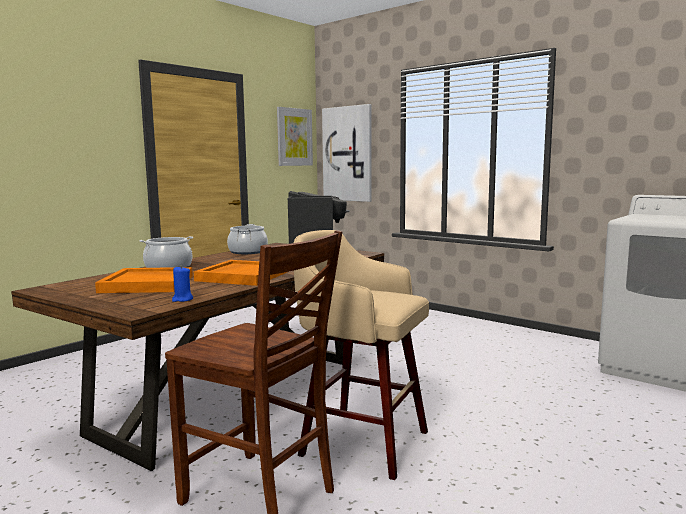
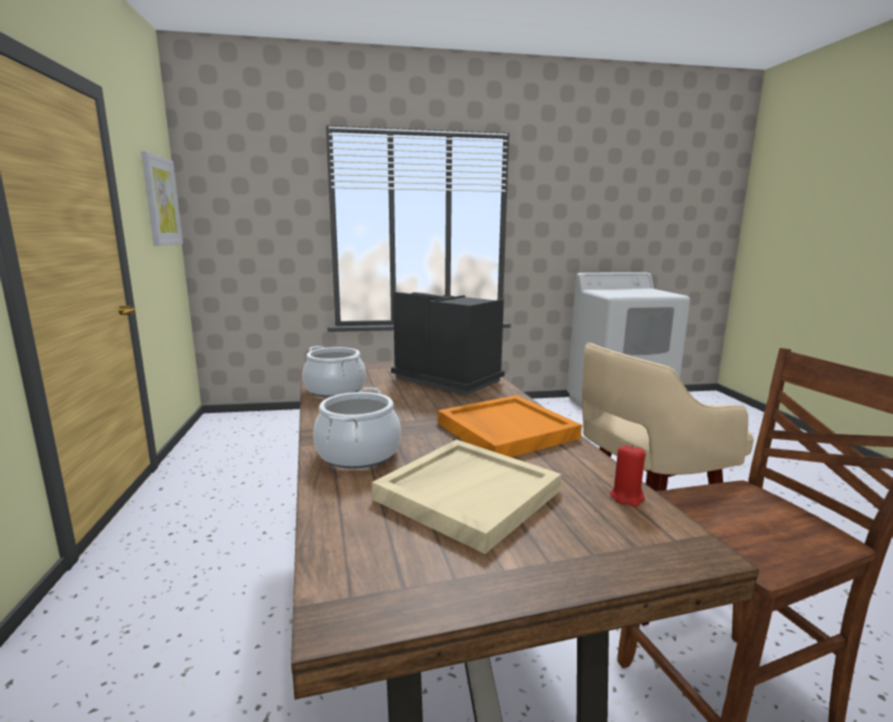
camera: 50 degrees left, 5 degrees up
orange tray [95,267,193,293] -> beige tray [372,439,561,554]
blue candle [172,267,193,302] -> red candle [610,444,646,507]
picture [322,104,372,202] -> none

